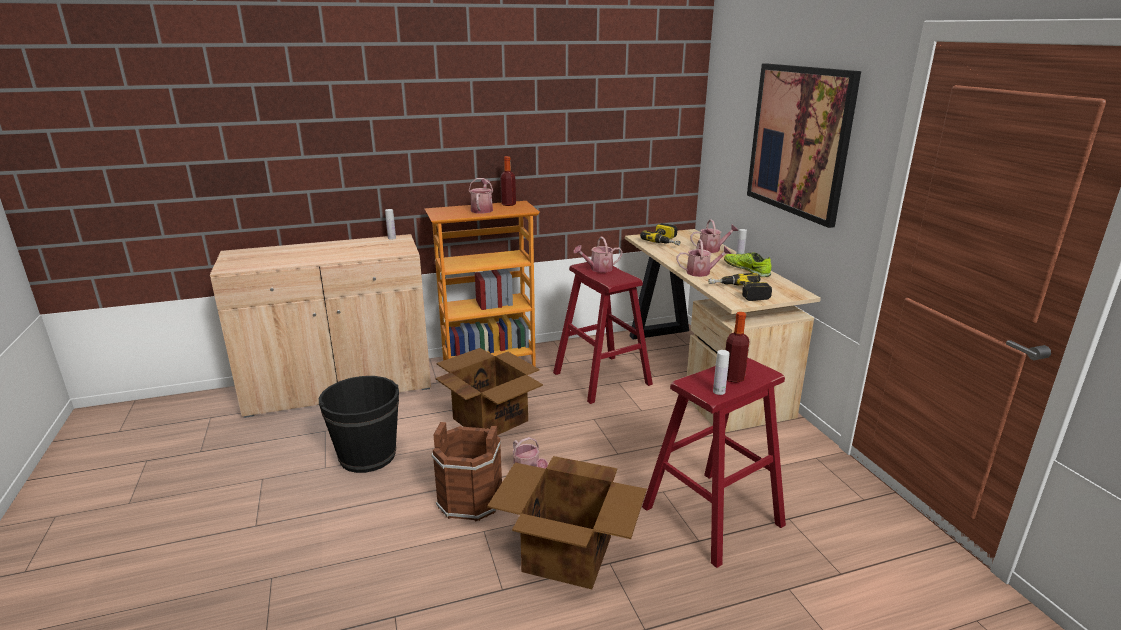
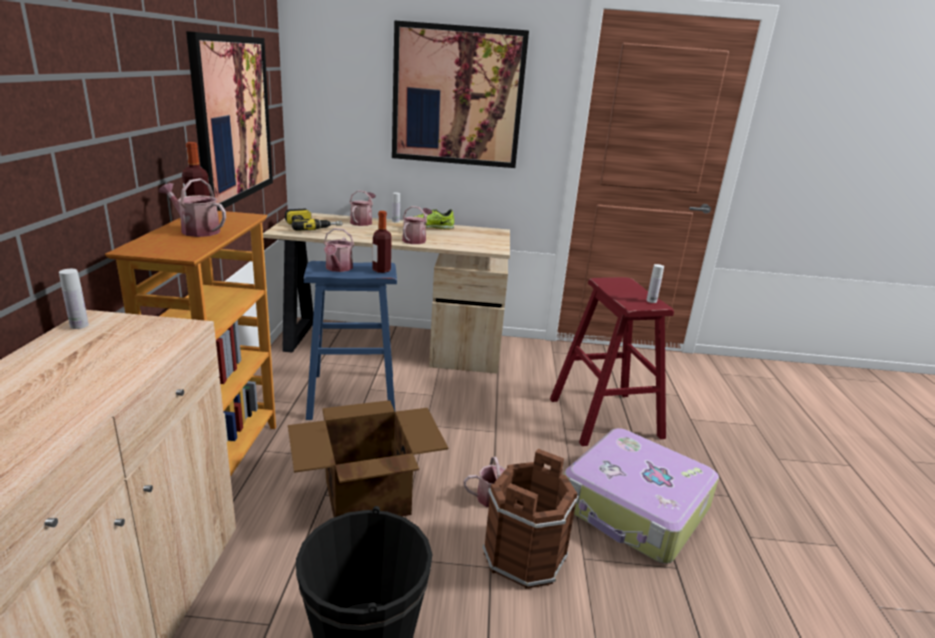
camera: 70 degrees left, 0 degrees up
cardboard box [487,456,647,589] -> suitcase [564,428,719,564]
red stool [553,262,653,404] -> blue stool [304,261,397,420]
power drill [708,273,772,301] -> none
bottle [725,312,750,383] -> bottle moved to [372,211,392,273]
none -> picture [186,31,273,211]

